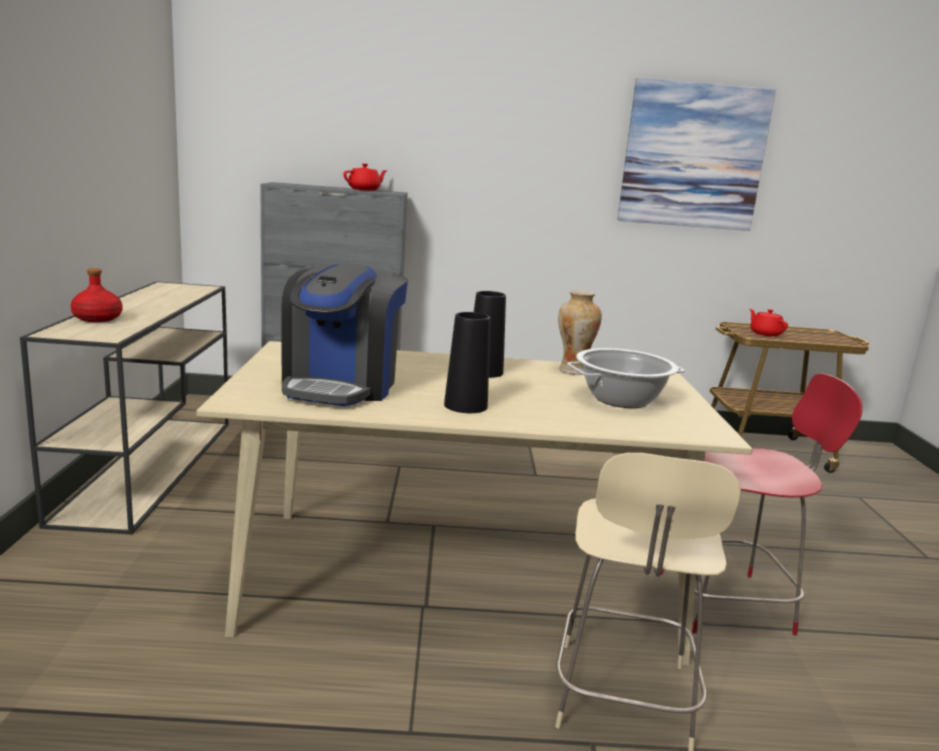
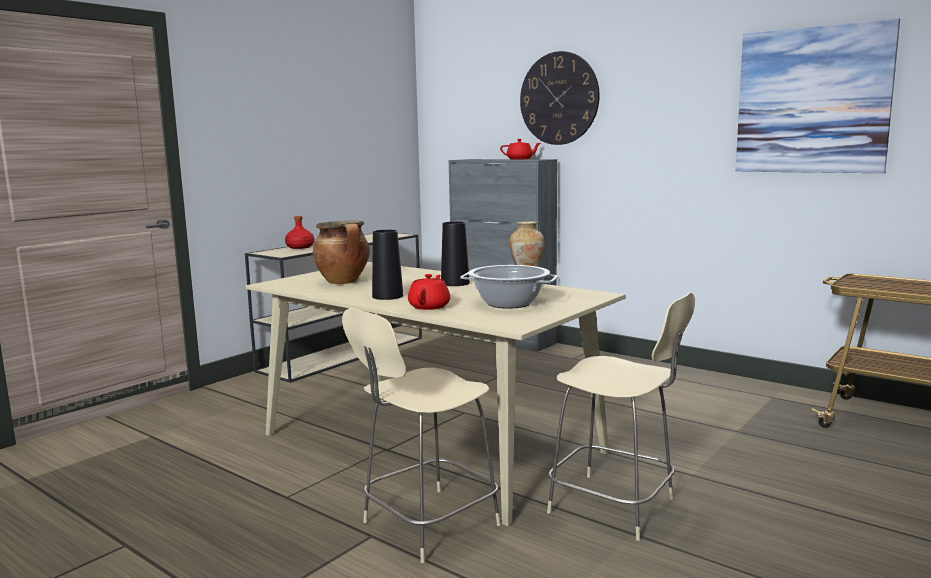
camera: 40 degrees right, 5 degrees down
coffee machine [281,263,408,406] -> cooking pot [313,221,370,284]
red chair [661,373,863,635] -> beige chair [547,293,695,541]
red teapot [750,309,788,337] -> red teapot moved to [408,274,450,310]
none -> wall clock [520,51,600,145]

